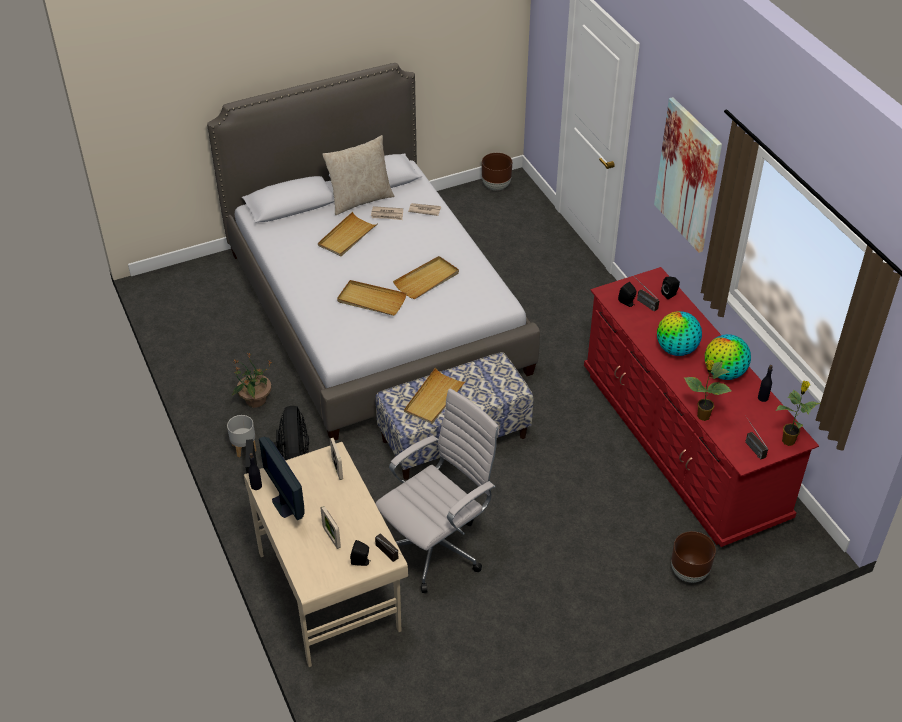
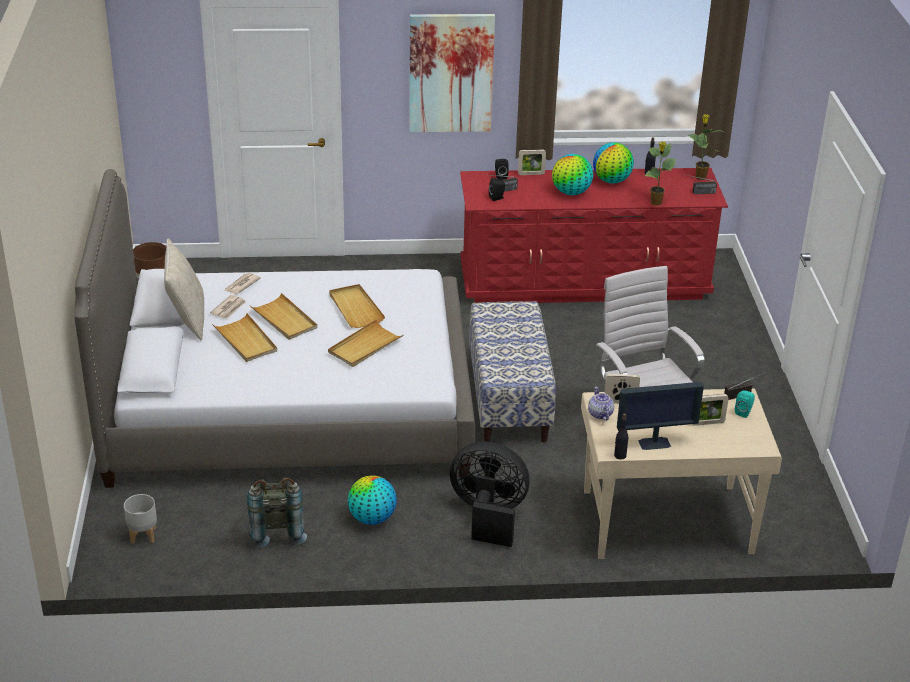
camera: 70 degrees left, 10 degrees down
grey planter [227,415,256,457] -> grey planter moved to [124,494,157,544]
potted plant [232,353,272,408] -> globe [348,475,397,525]
black speaker [350,540,370,566] -> turquoise speaker [735,391,755,418]
beige tray [404,367,467,424] -> beige tray moved to [249,293,317,340]
brown planter [671,531,716,583] -> none
none -> grey backpack [247,478,307,548]
none -> picture frame [518,149,546,175]
none -> teapot [588,387,614,421]

